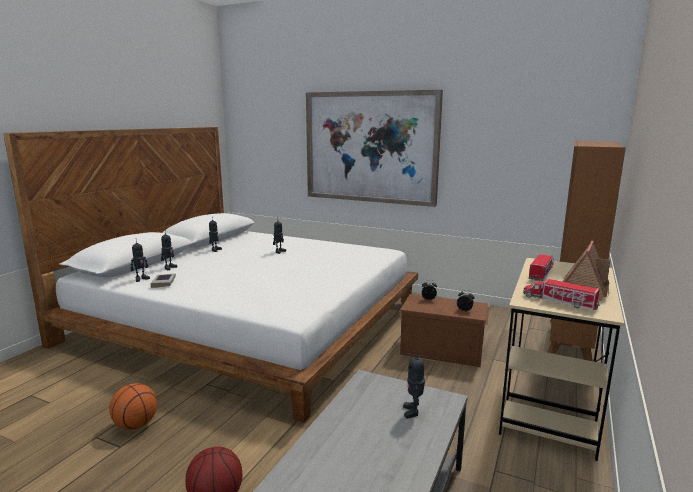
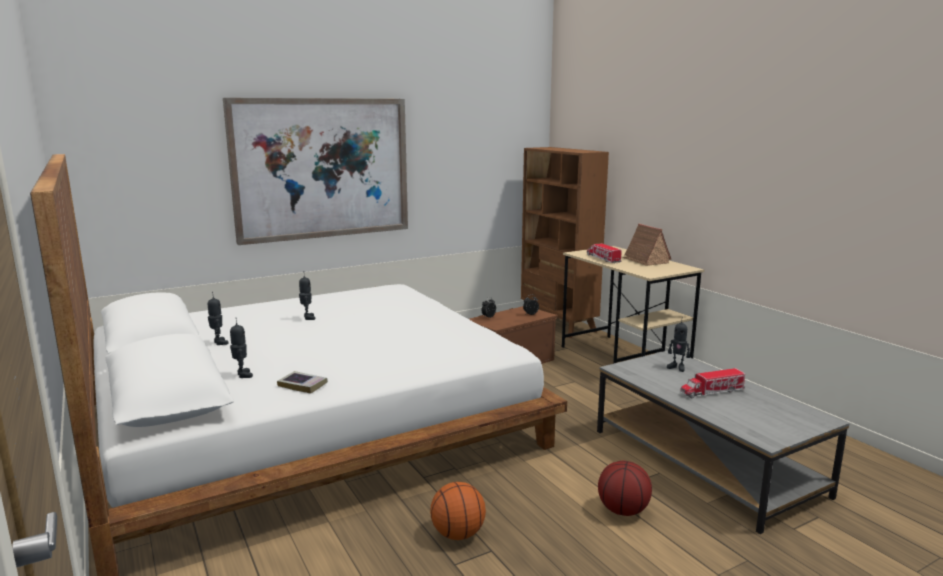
camera: 55 degrees left, 0 degrees up
toy robot [131,238,150,282] -> none
toy truck [523,278,600,310] -> toy truck moved to [680,368,745,398]

